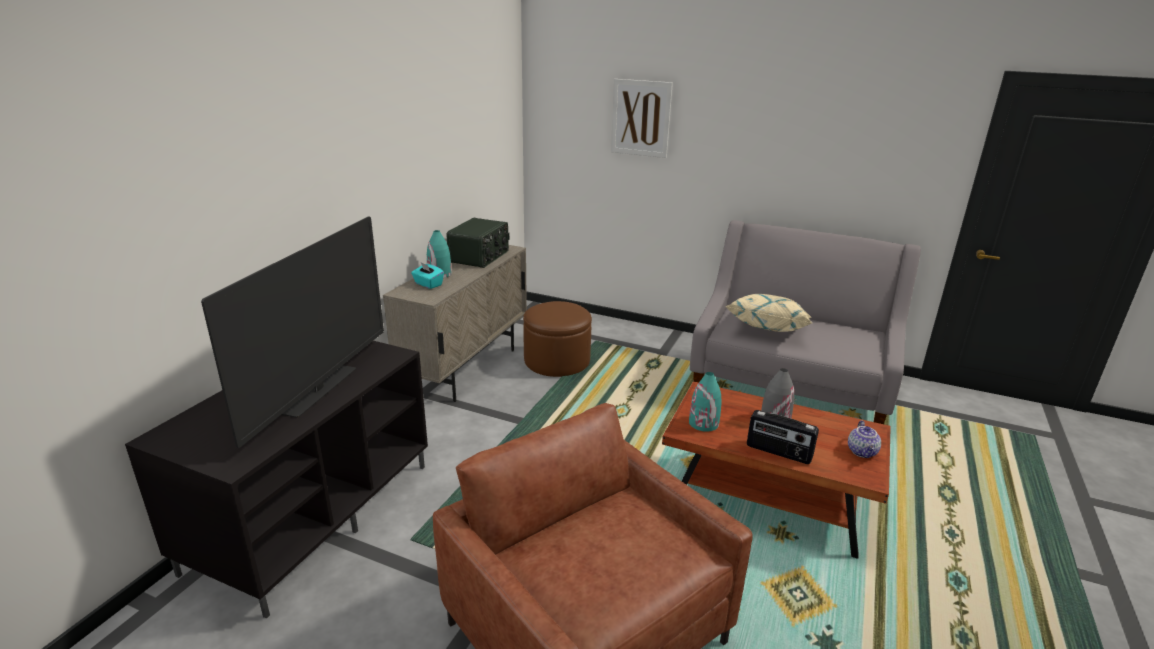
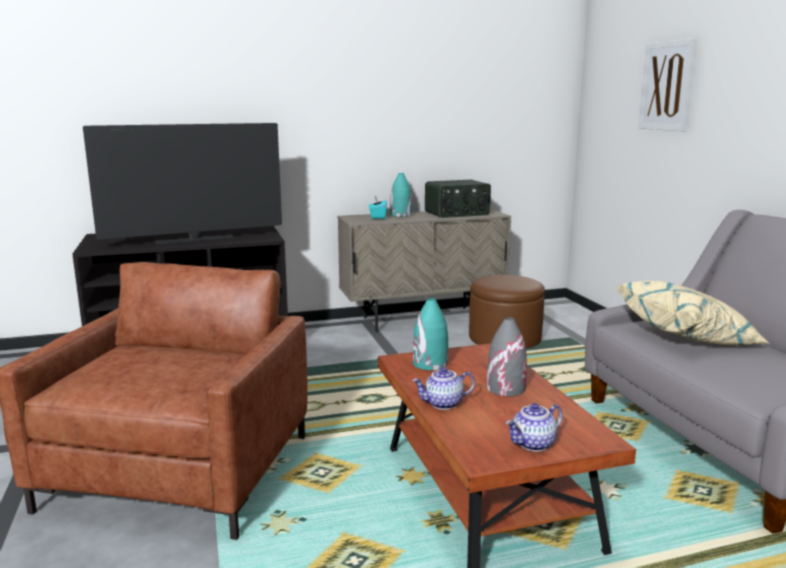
camera: 50 degrees right, 10 degrees down
radio [747,410,819,464] -> teapot [412,367,475,410]

